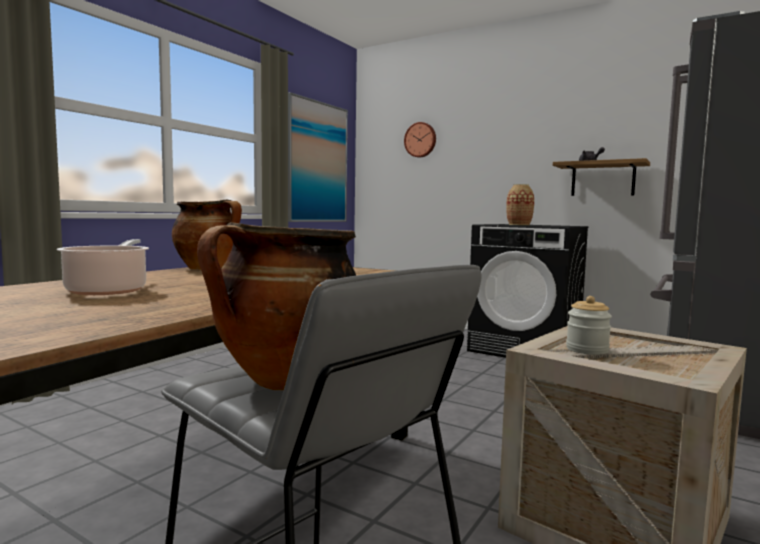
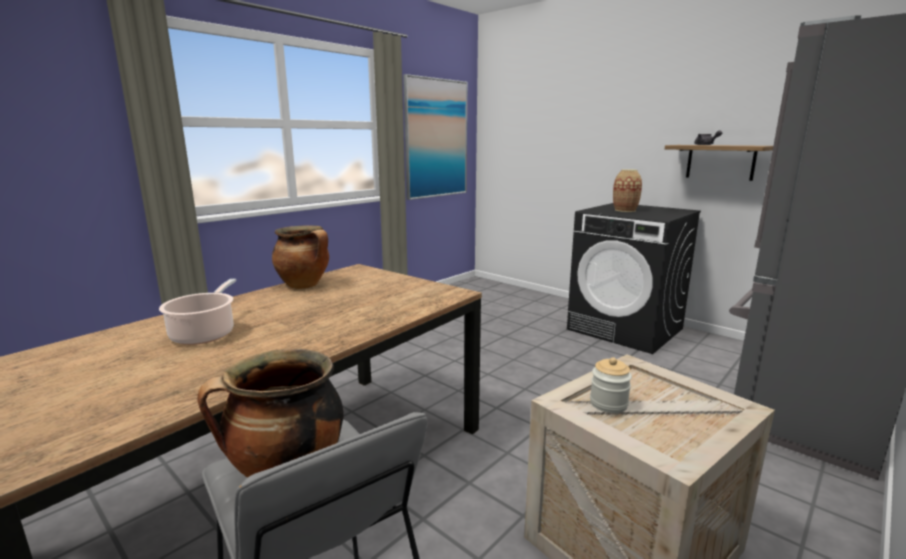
camera: 10 degrees right, 10 degrees up
wall clock [404,122,436,158] -> none

